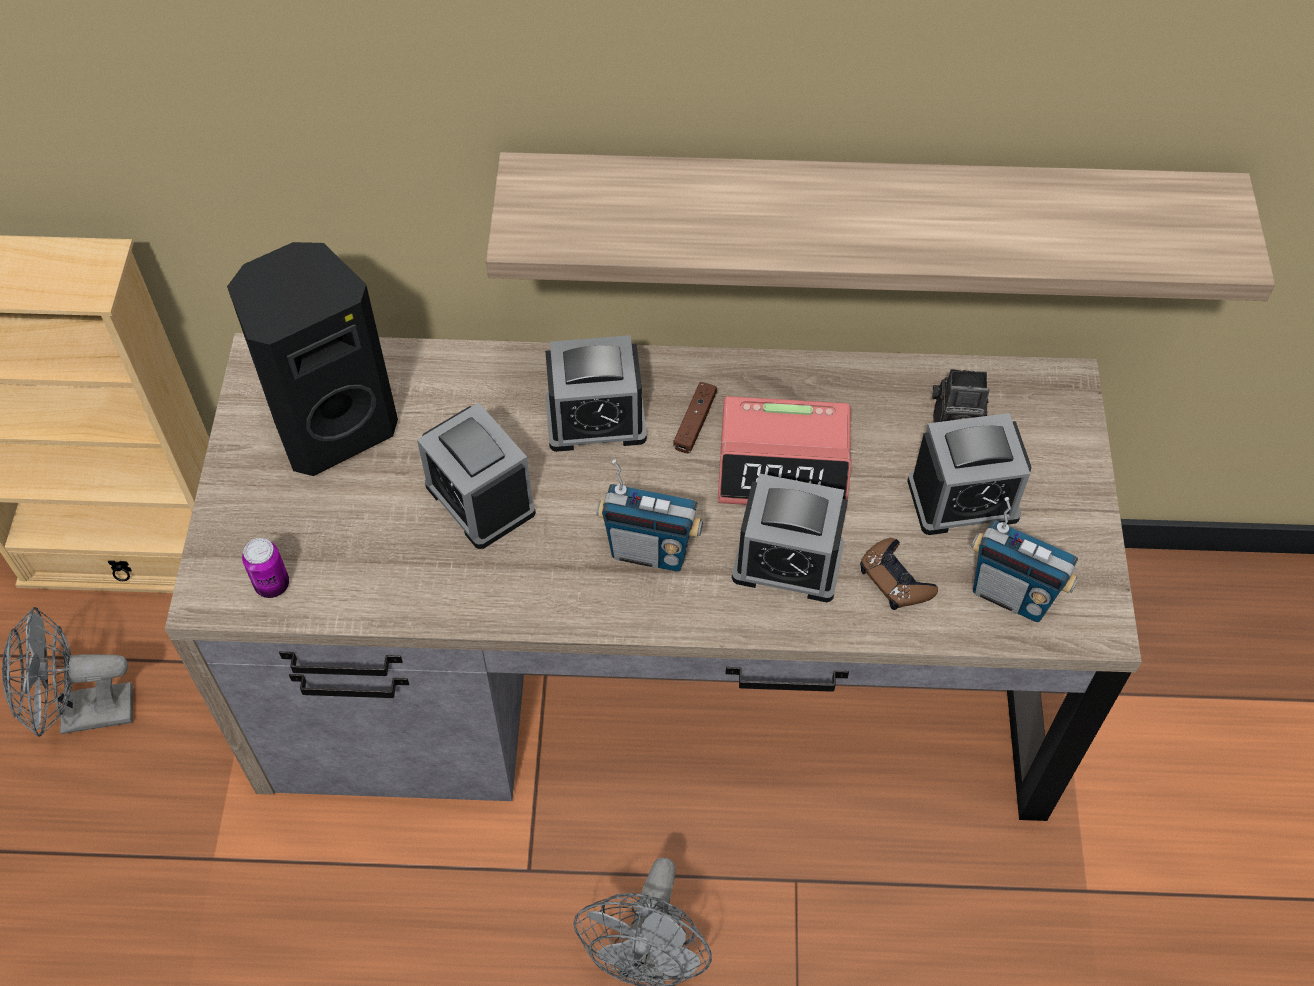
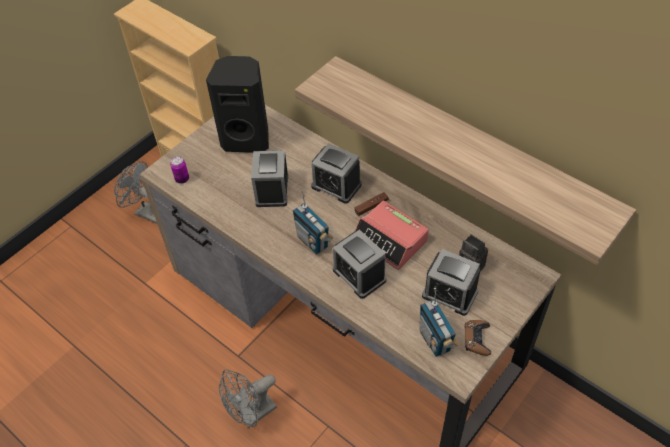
camera: 40 degrees right, 5 degrees down
brown game controller [860,538,938,610] -> brown game controller moved to [465,320,491,356]

